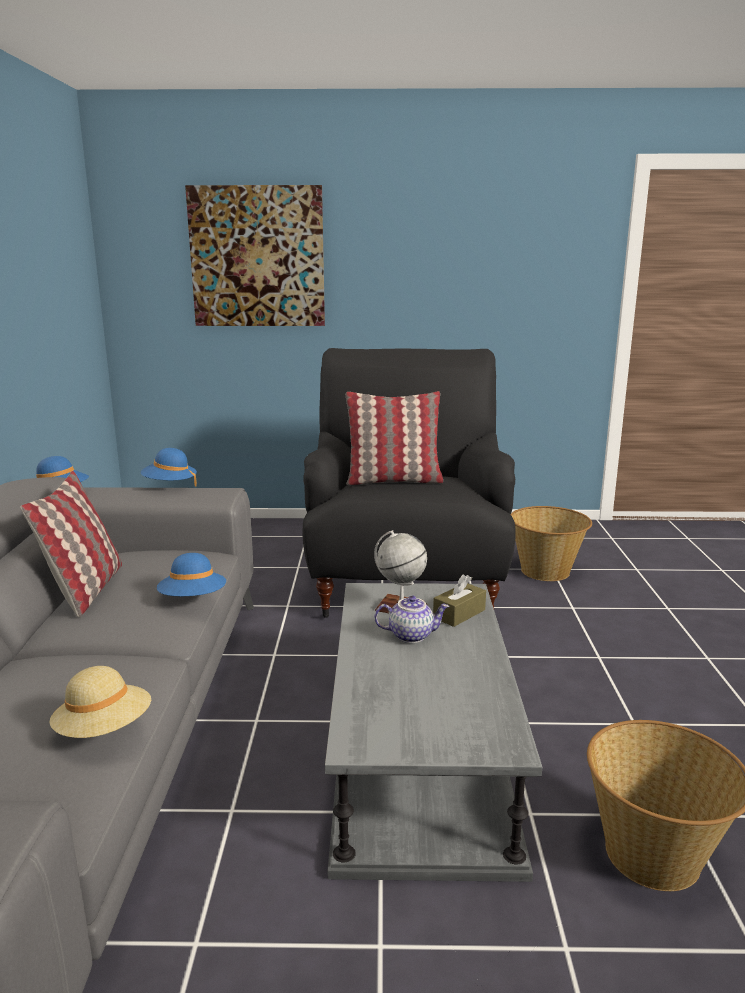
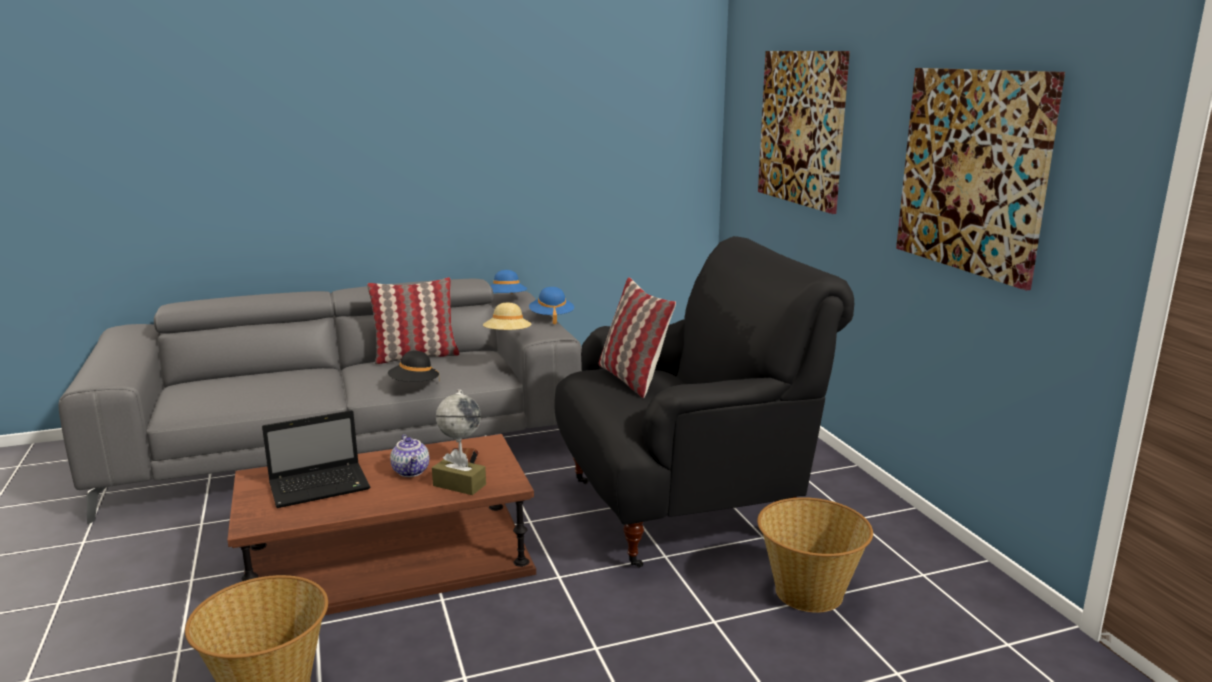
camera: 70 degrees right, 0 degrees up
beige hat [50,666,151,738] -> beige hat moved to [483,302,531,330]
blue hat [157,553,226,596] -> black hat [388,351,440,382]
grey coffee table [325,583,542,882] -> brown coffee table [227,434,536,615]
none -> laptop [262,410,370,508]
none -> picture [896,68,1065,291]

